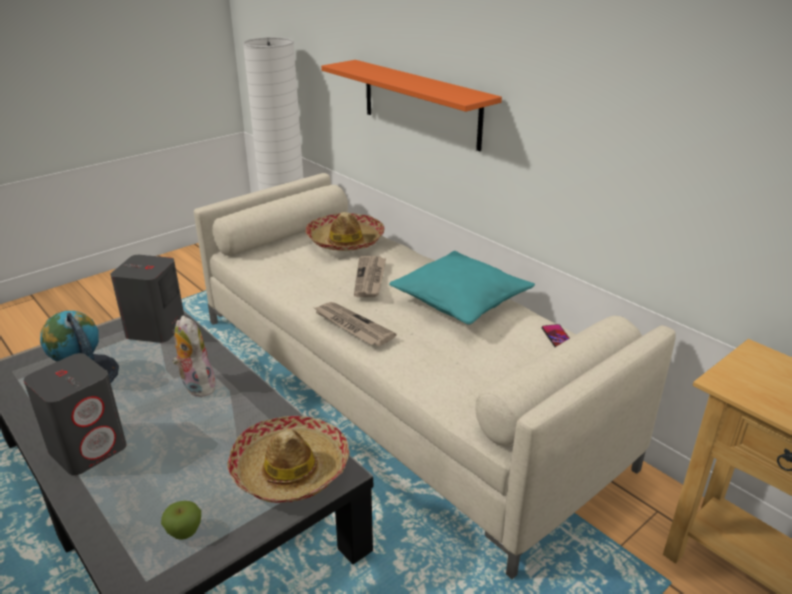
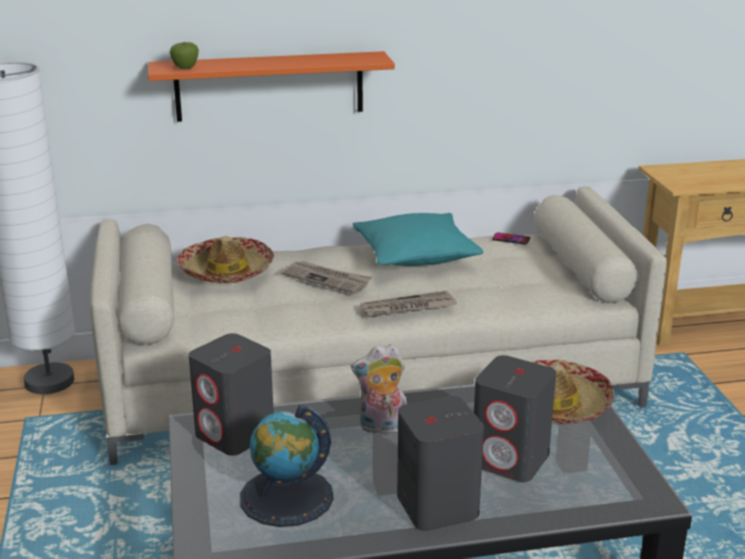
camera: 60 degrees left, 5 degrees down
apple [161,501,201,540] -> apple moved to [170,42,199,69]
none -> grey speaker [474,355,556,482]

